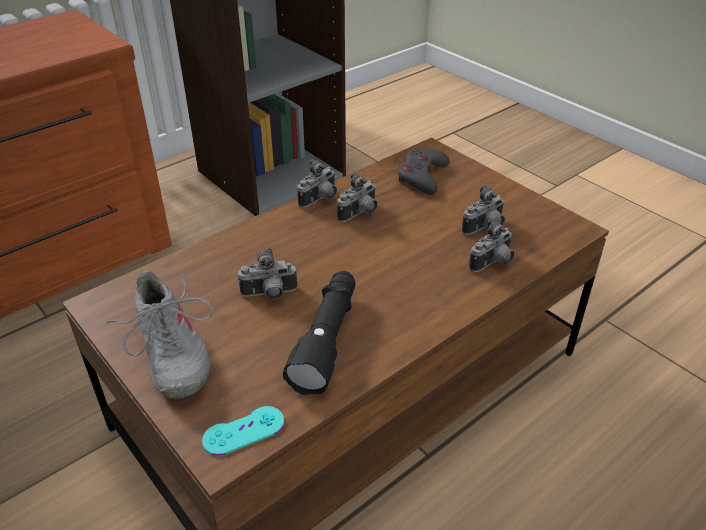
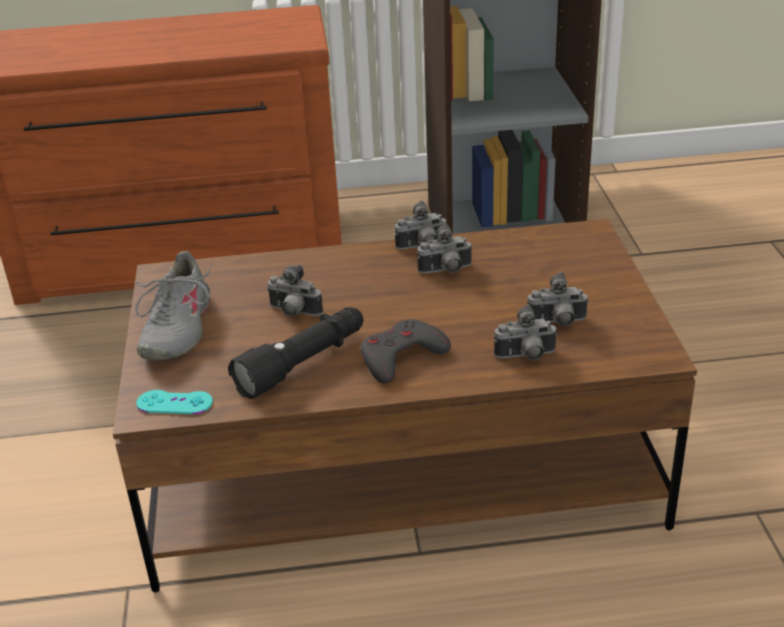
camera: 35 degrees right, 5 degrees down
grey game controller [398,149,450,195] -> grey game controller moved to [361,319,451,384]

